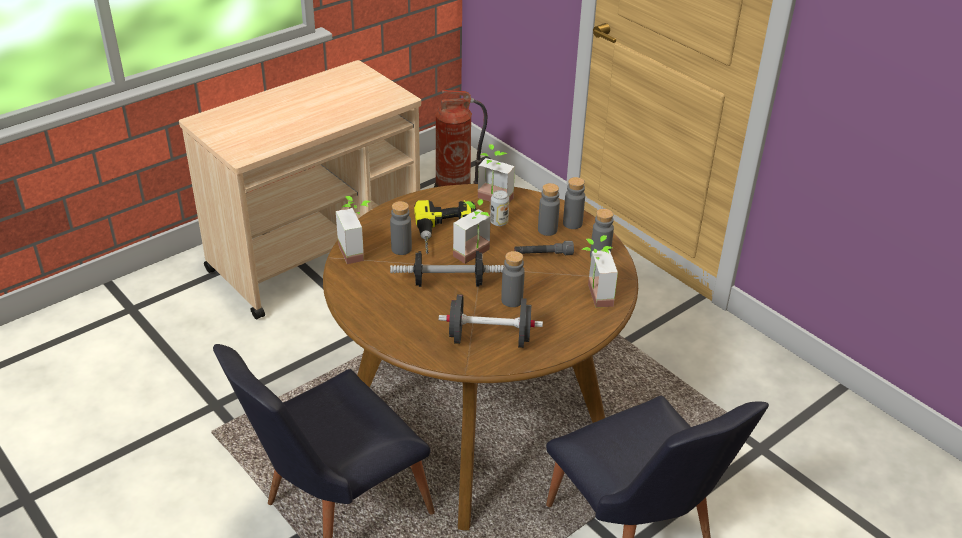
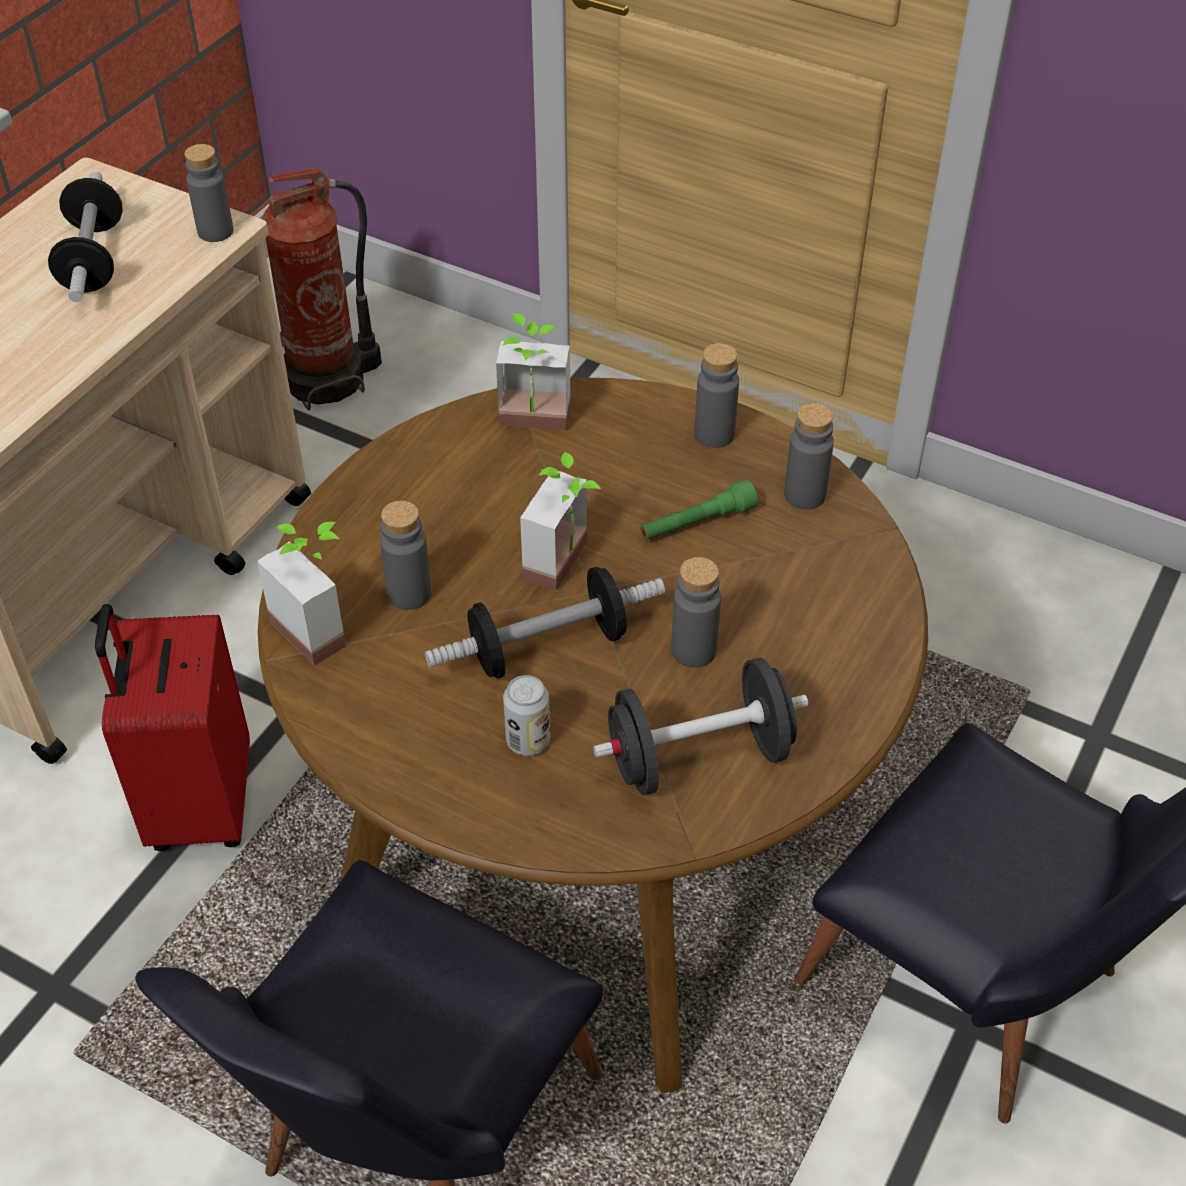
camera: 20 degrees left, 10 degrees up
power drill [414,200,476,254] -> none
can [490,190,509,226] -> can moved to [503,675,550,756]
grey flashlight [514,241,574,255] -> green flashlight [641,480,758,540]
grey bottle [538,183,560,236] -> grey bottle moved to [185,144,233,242]
potted plant [581,235,618,308] -> none
none -> dumbbell [48,172,123,302]
none -> red suitcase [95,604,250,851]

